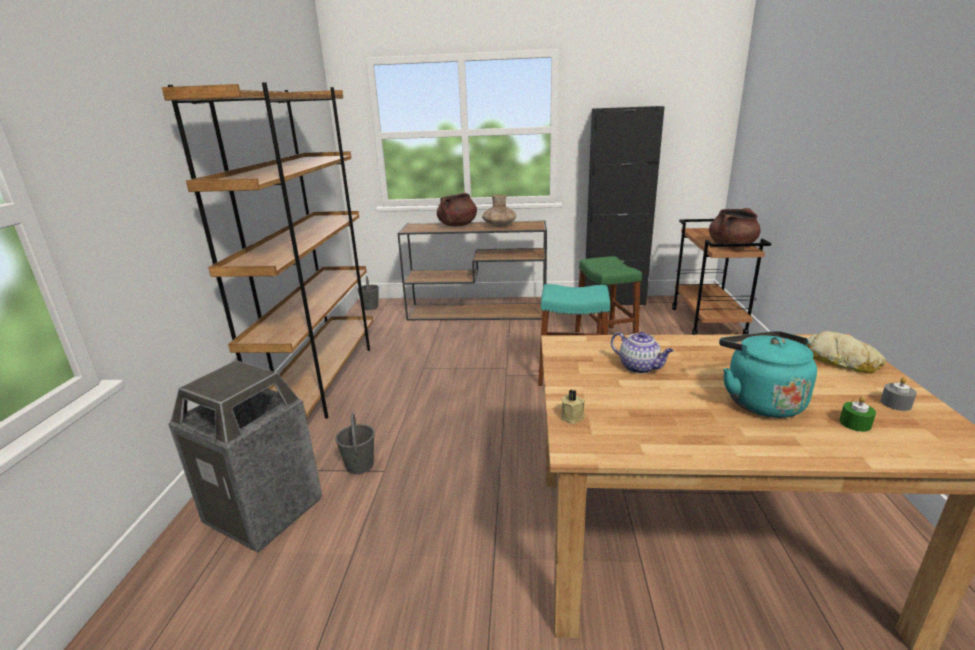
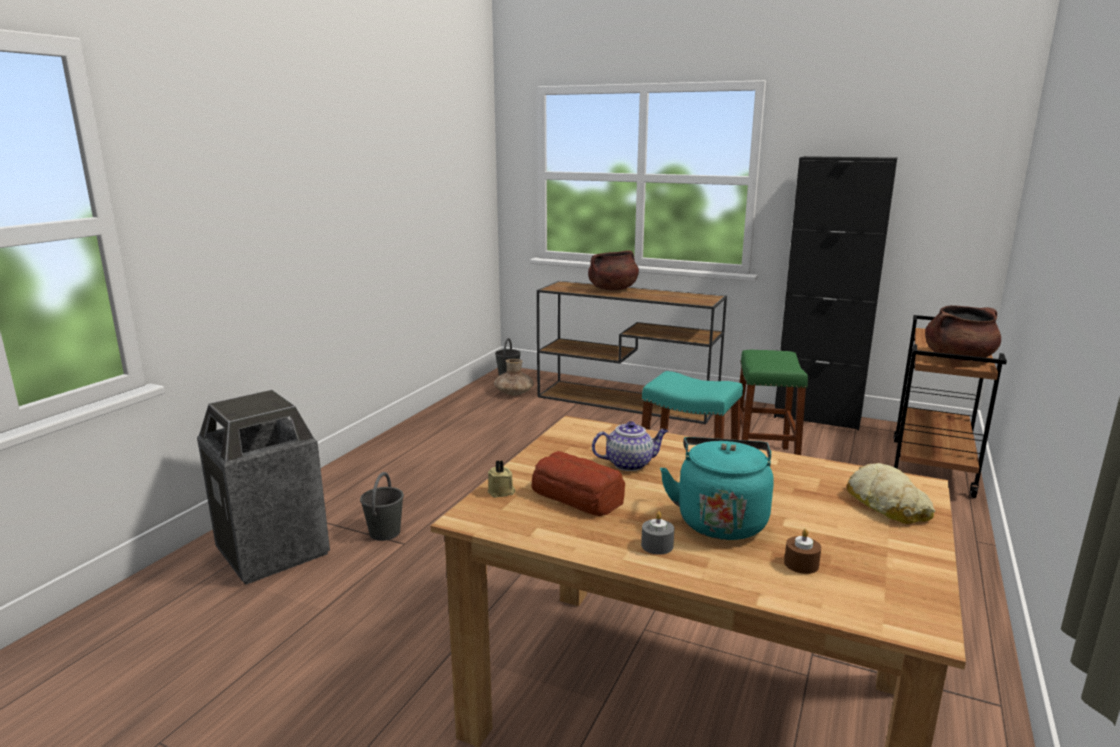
camera: 20 degrees right, 5 degrees down
brown bookcase [162,82,373,419] -> none
brown vase [482,195,516,227] -> brown vase moved to [494,359,534,395]
teapot [611,332,674,374] -> teapot turned 75 degrees counterclockwise [592,421,668,471]
green candle [839,396,876,432] -> brown candle [784,529,821,574]
grey candle [880,377,917,411] -> grey candle moved to [641,511,674,555]
none -> bread [531,451,625,516]

